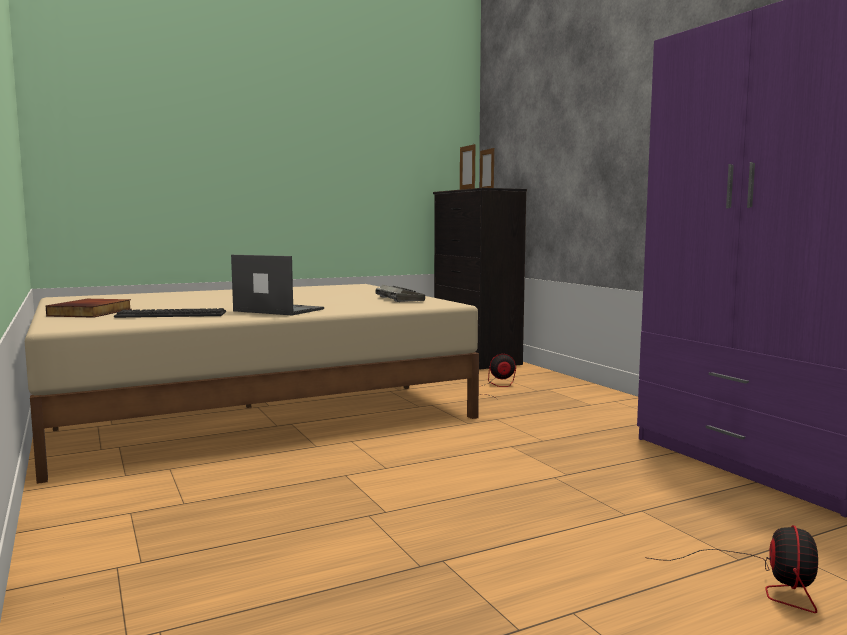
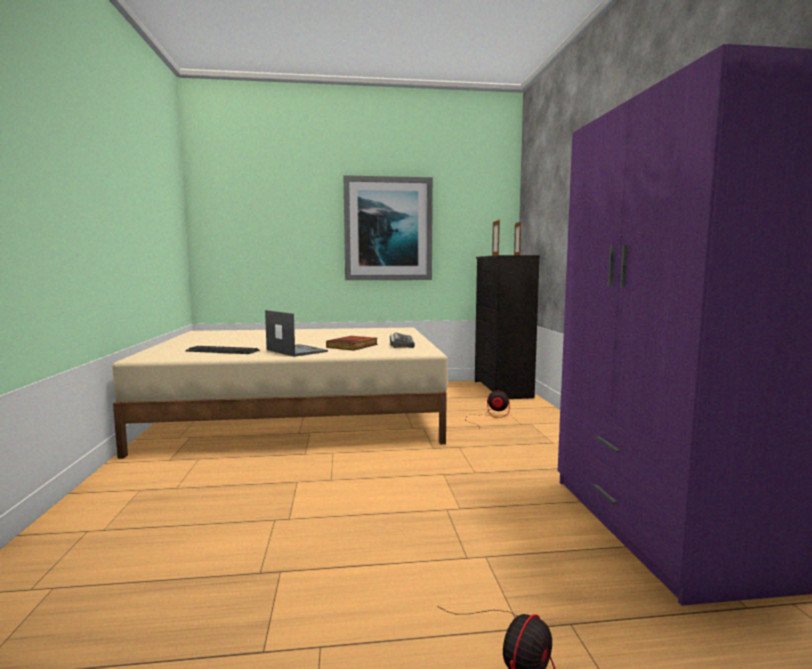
camera: 20 degrees right, 0 degrees up
book [46,299,132,318] -> book moved to [326,336,378,351]
none -> picture [344,175,433,280]

